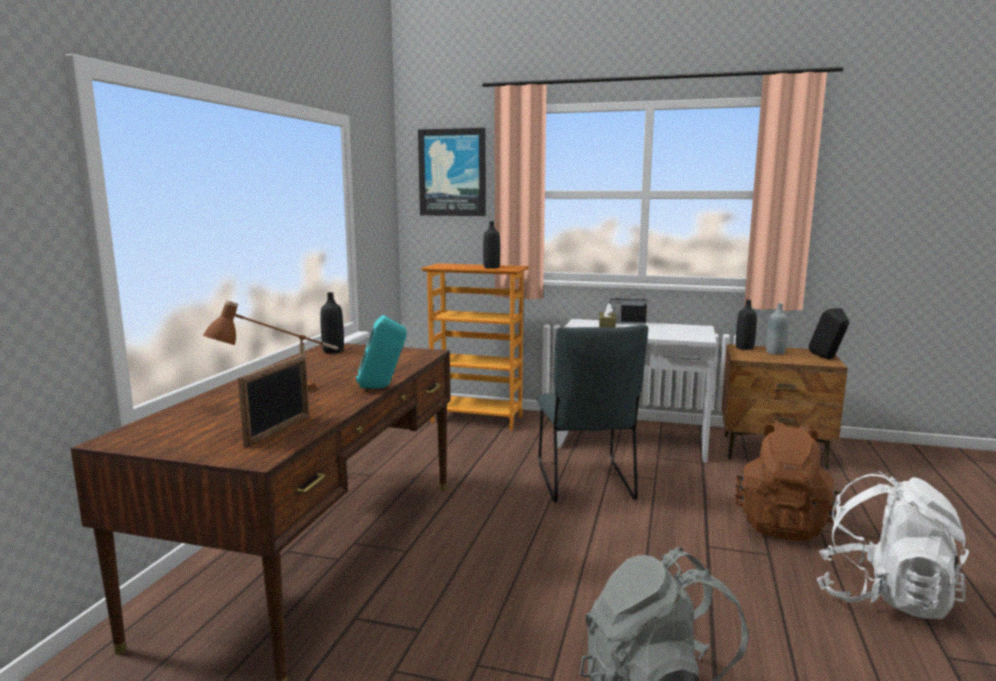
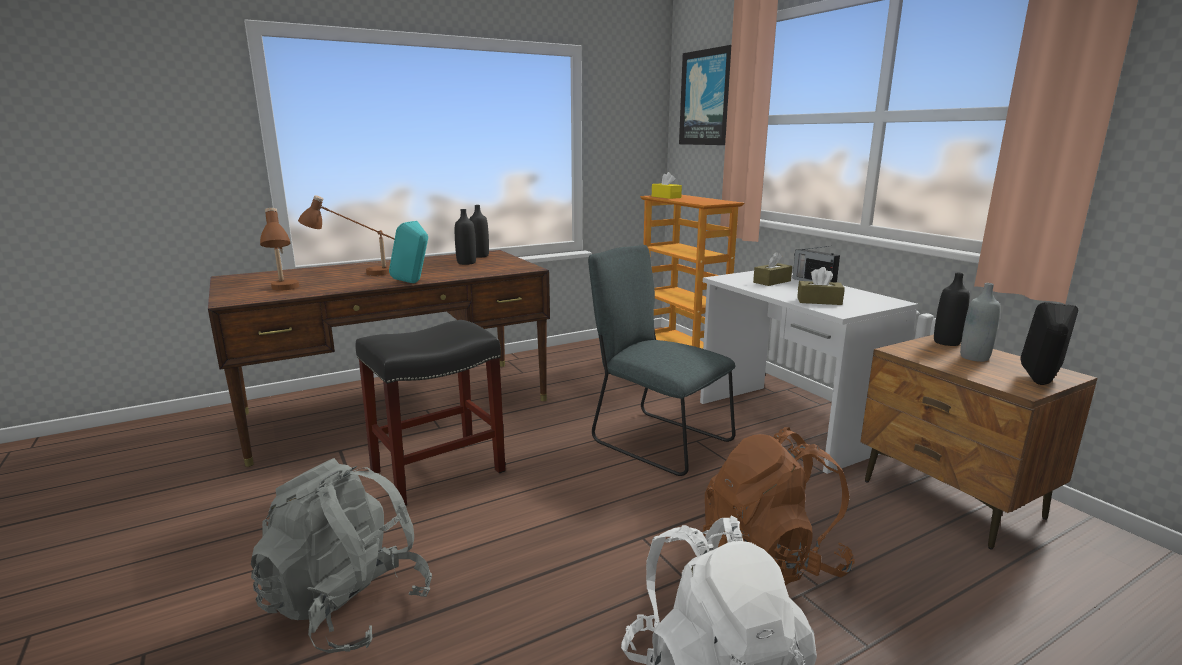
camera: 45 degrees right, 5 degrees up
picture frame [238,355,310,448] -> brown table lamp [260,208,299,291]
black bottle [483,221,500,269] -> black bottle moved to [455,209,476,265]
grey chair [537,325,648,503] -> grey chair turned 90 degrees clockwise [588,245,735,476]
none -> black stool [355,320,506,506]
none -> yellow tissue box [652,172,682,199]
none -> brown tissue box [797,267,845,305]

